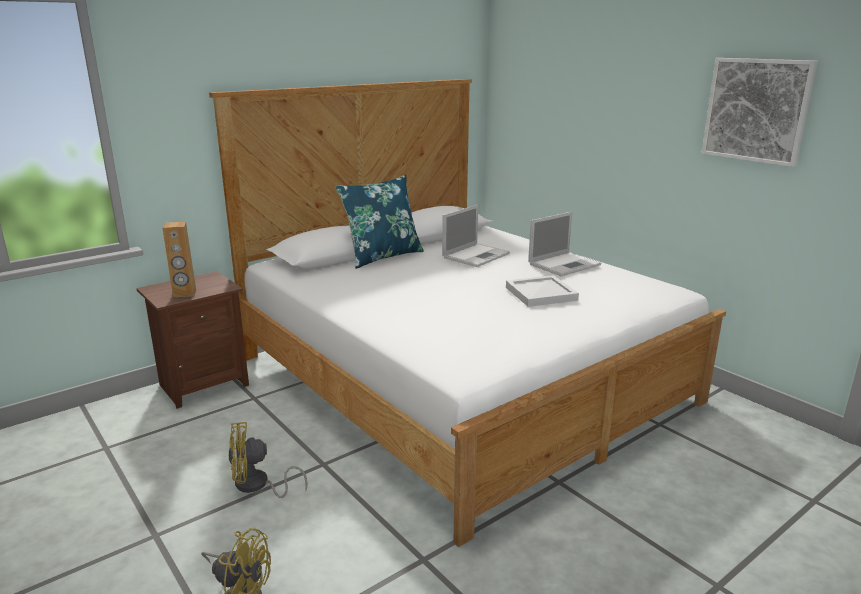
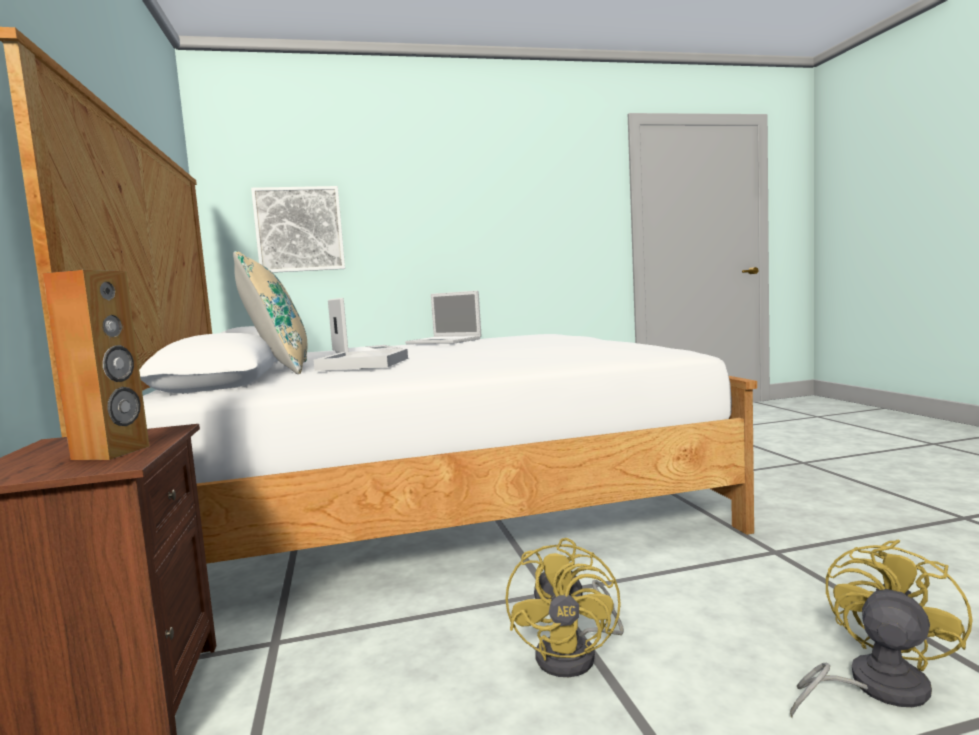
camera: 65 degrees left, 15 degrees down
blue pillow [336,175,424,269] -> beige pillow [233,251,307,374]
white tray [506,275,579,307] -> white tray moved to [314,349,408,371]
laptop [528,212,601,276] -> laptop turned 135 degrees clockwise [405,291,482,344]
picture [701,58,818,167] -> picture moved to [251,186,345,273]

